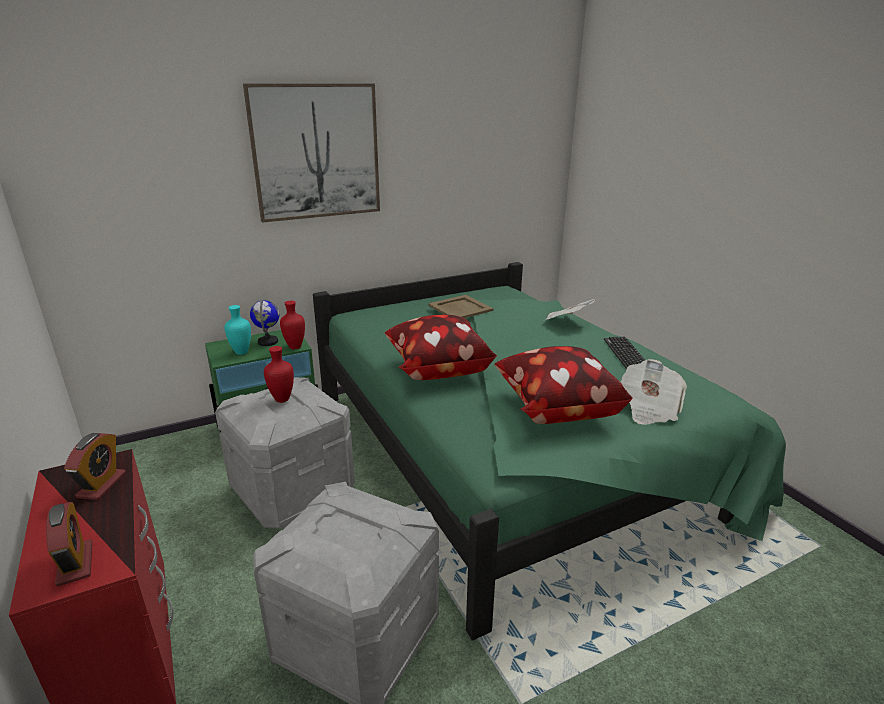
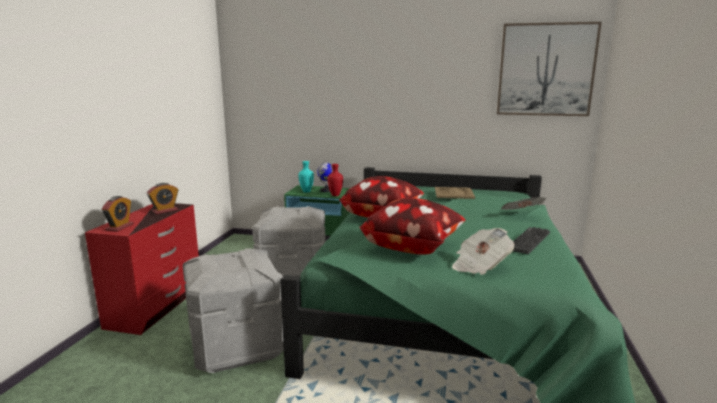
camera: 40 degrees right, 10 degrees down
picture [243,84,380,223] -> picture moved to [497,22,602,116]
red vase [264,346,294,403] -> none

